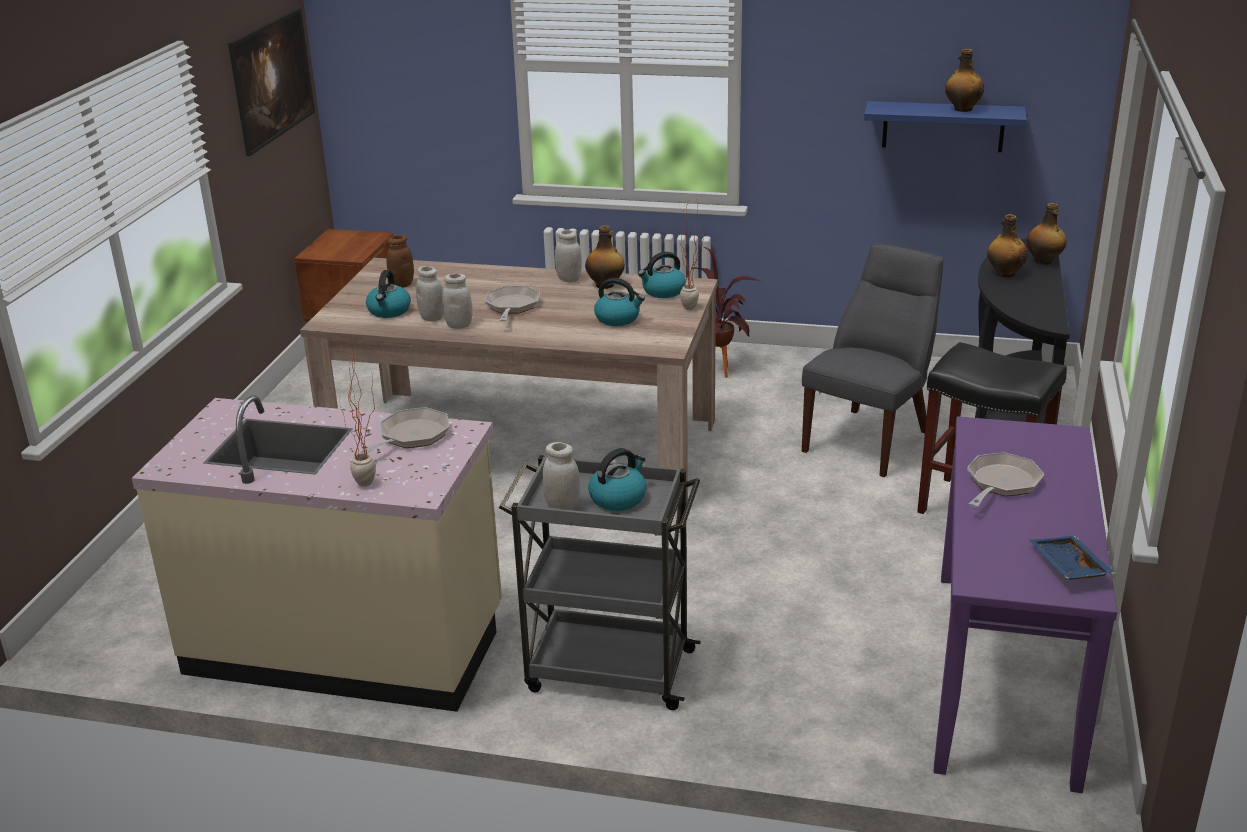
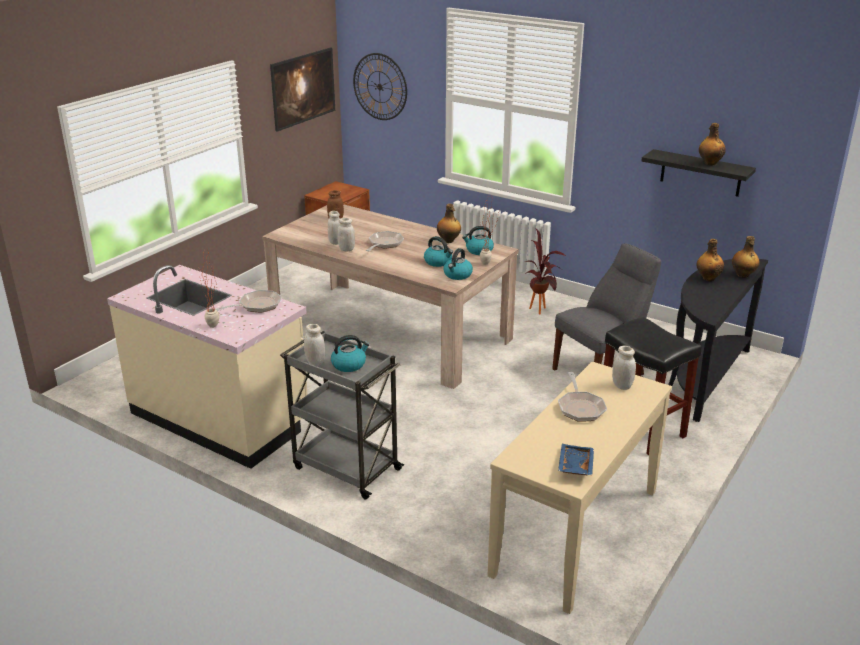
camera: 20 degrees right, 0 degrees up
kettle [366,270,411,318] -> kettle moved to [443,248,473,280]
white jar [555,230,582,282] -> white jar moved to [612,346,636,390]
blue shelf [864,101,1027,152] -> black shelf [641,149,756,197]
purple console table [934,416,1117,793] -> beige console table [488,362,672,614]
frying pan [967,452,1044,507] -> frying pan turned 120 degrees clockwise [558,372,607,422]
none -> wall clock [353,53,407,120]

